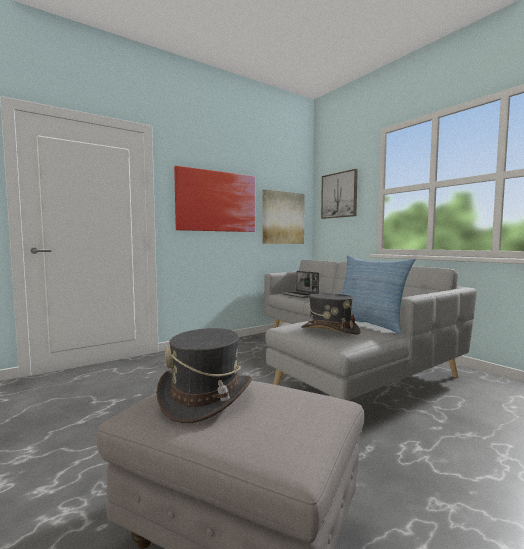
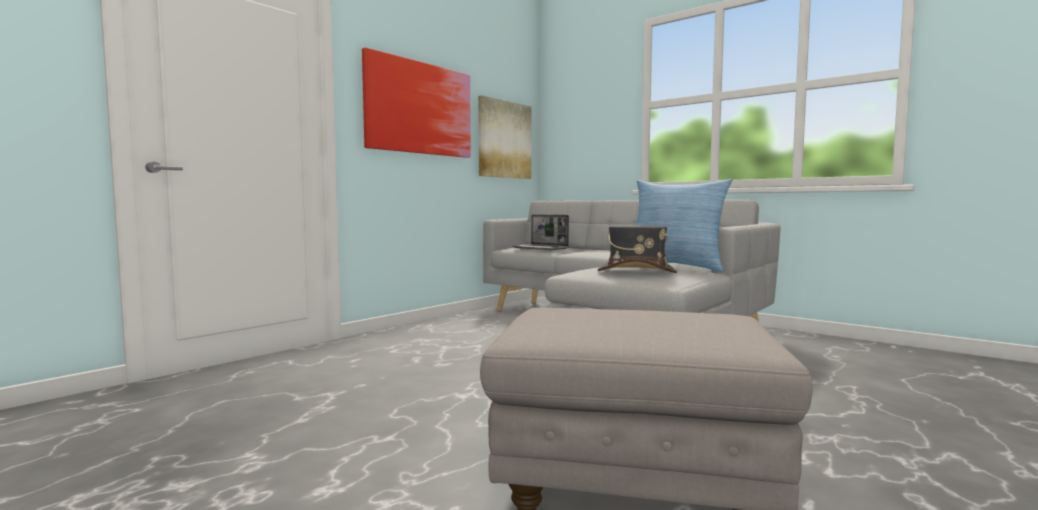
camera: 15 degrees left, 0 degrees up
grey hat [156,328,252,423] -> none
picture [321,169,358,219] -> none

